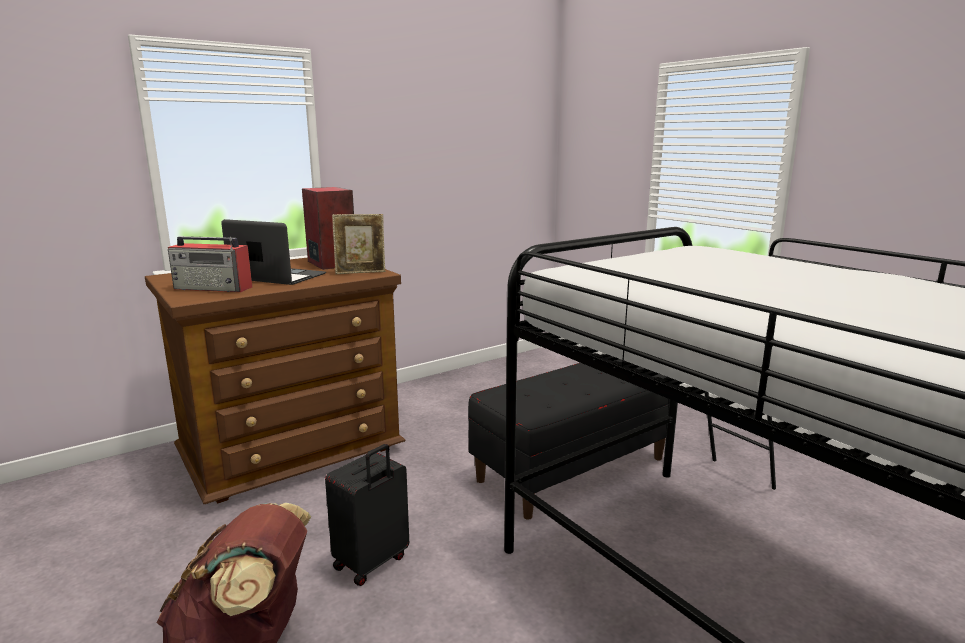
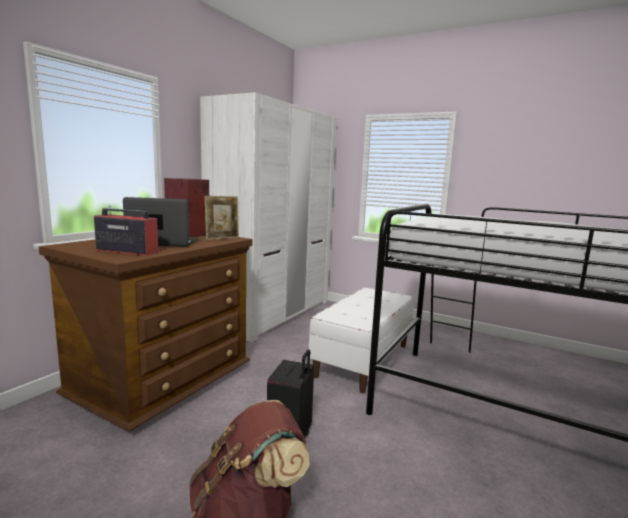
camera: 25 degrees left, 5 degrees down
radio [168,236,252,292] -> radio turned 150 degrees counterclockwise [94,205,158,256]
black bench [468,359,670,519] -> white bench [309,287,414,393]
none -> white wardrobe [200,92,336,342]

